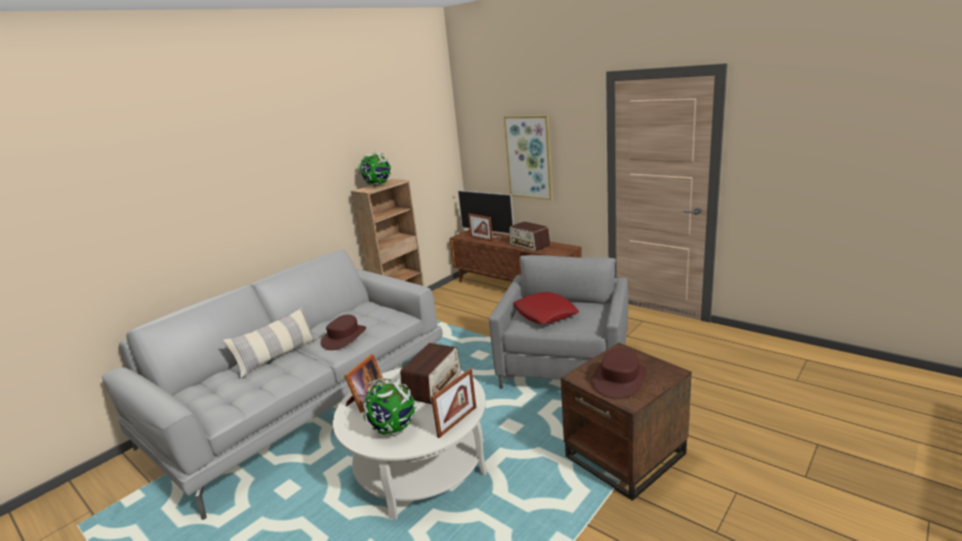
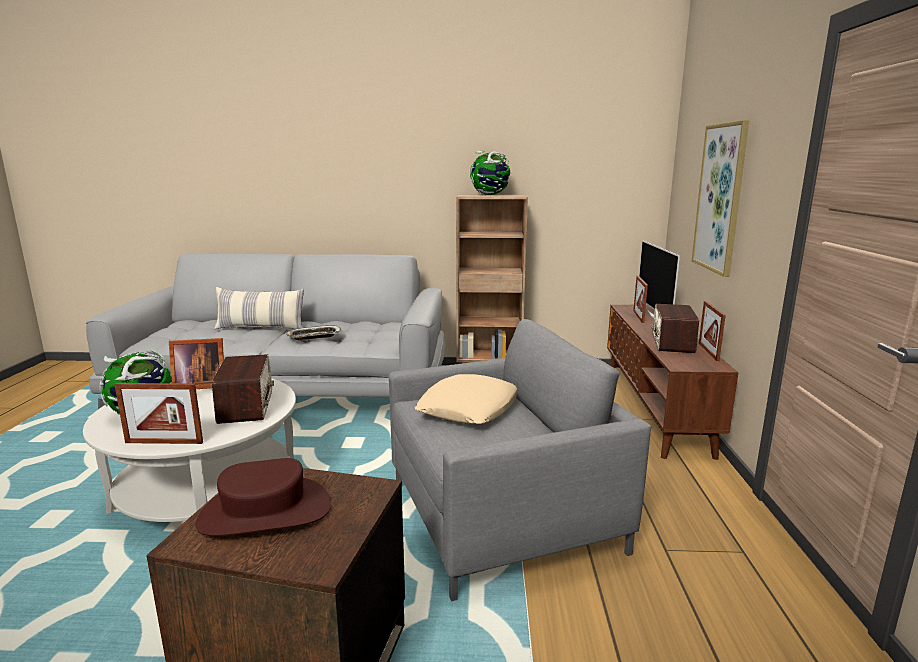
camera: 50 degrees right, 5 degrees down
brown hat [321,315,366,350] -> tray [286,325,343,340]
radio [400,343,461,404] -> radio turned 90 degrees counterclockwise [212,354,274,424]
red pillow [513,292,579,324] -> beige pillow [415,374,517,424]
none -> picture frame [699,301,726,361]

